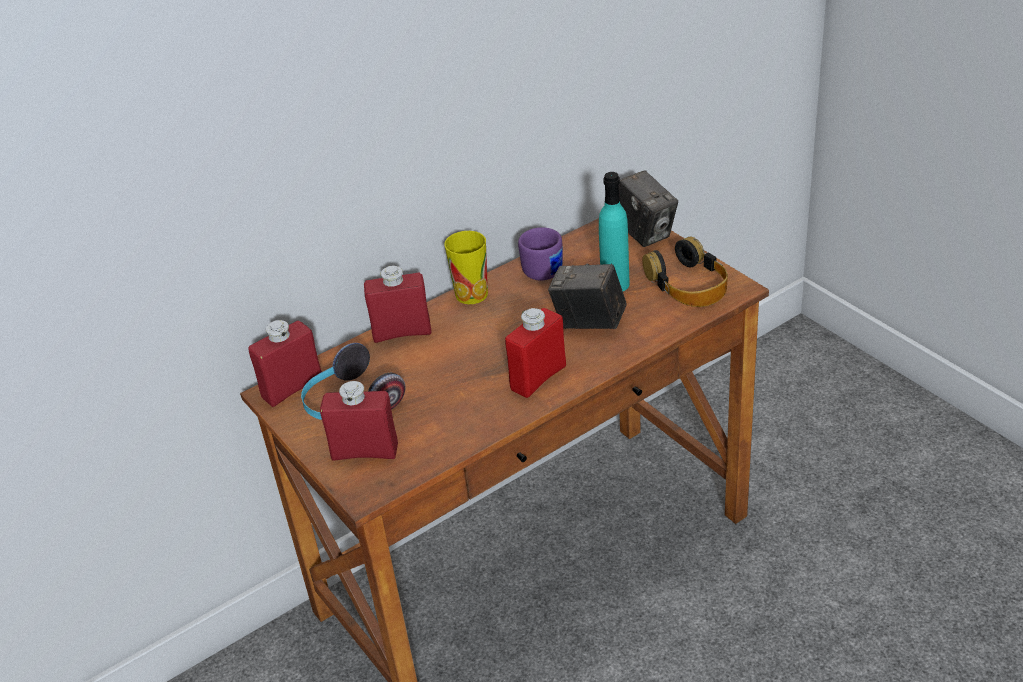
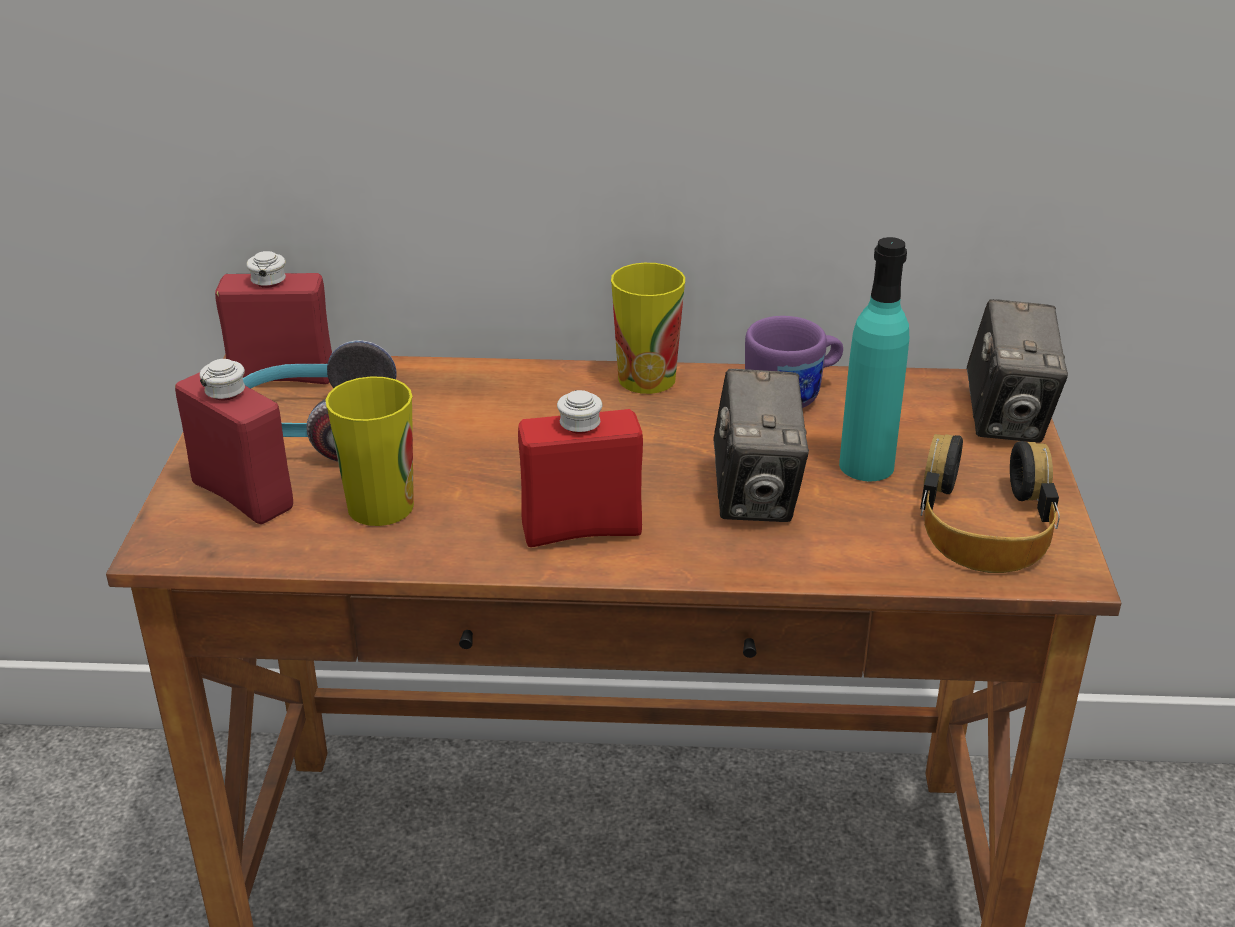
camera: 35 degrees right, 5 degrees down
red bottle [364,265,431,343] -> none
camera [548,263,627,329] -> camera turned 150 degrees counterclockwise [713,369,809,522]
none -> cup [326,376,414,526]

